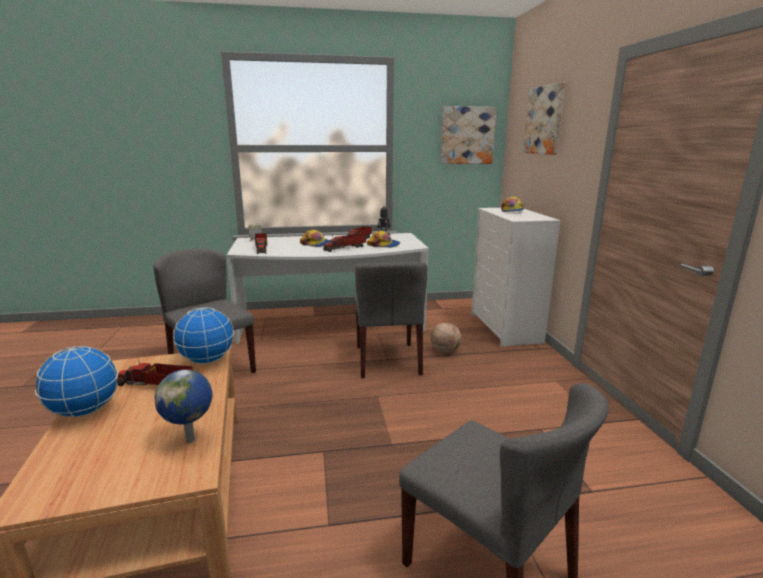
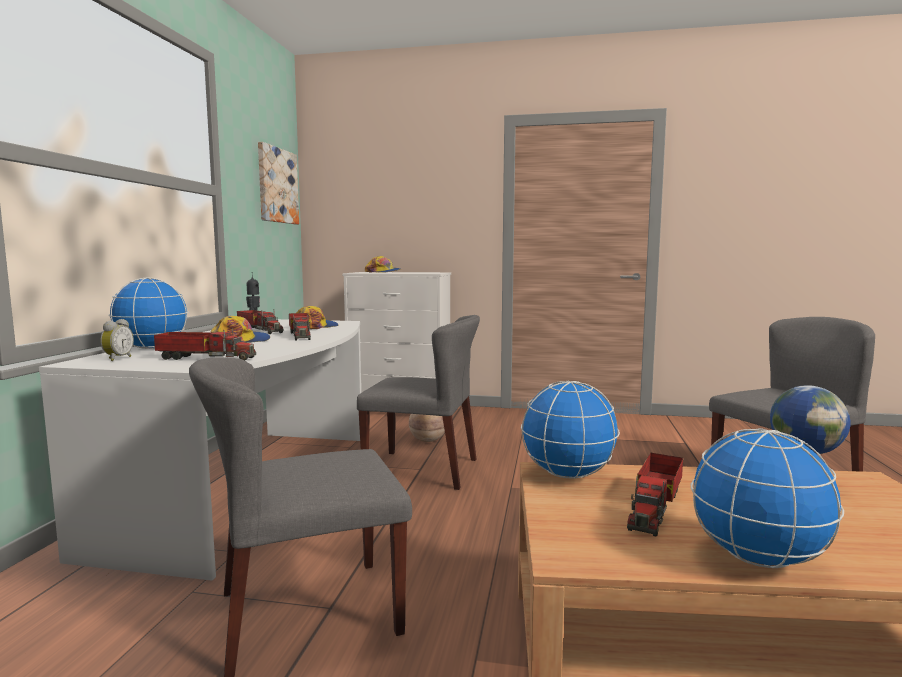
camera: 70 degrees left, 10 degrees down
picture [523,82,565,155] -> none
none -> globe [108,278,188,349]

